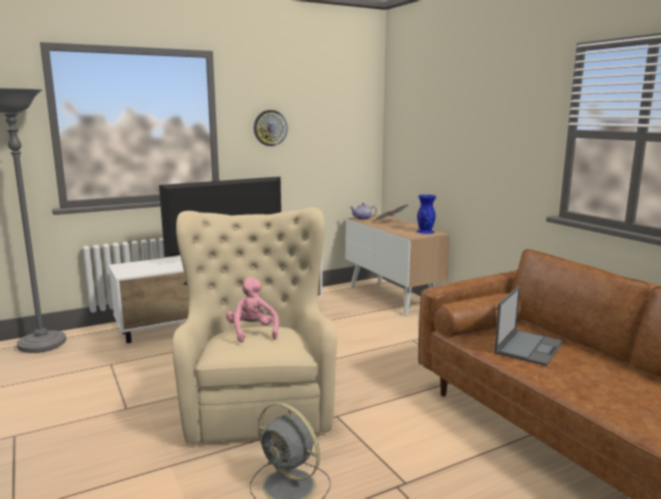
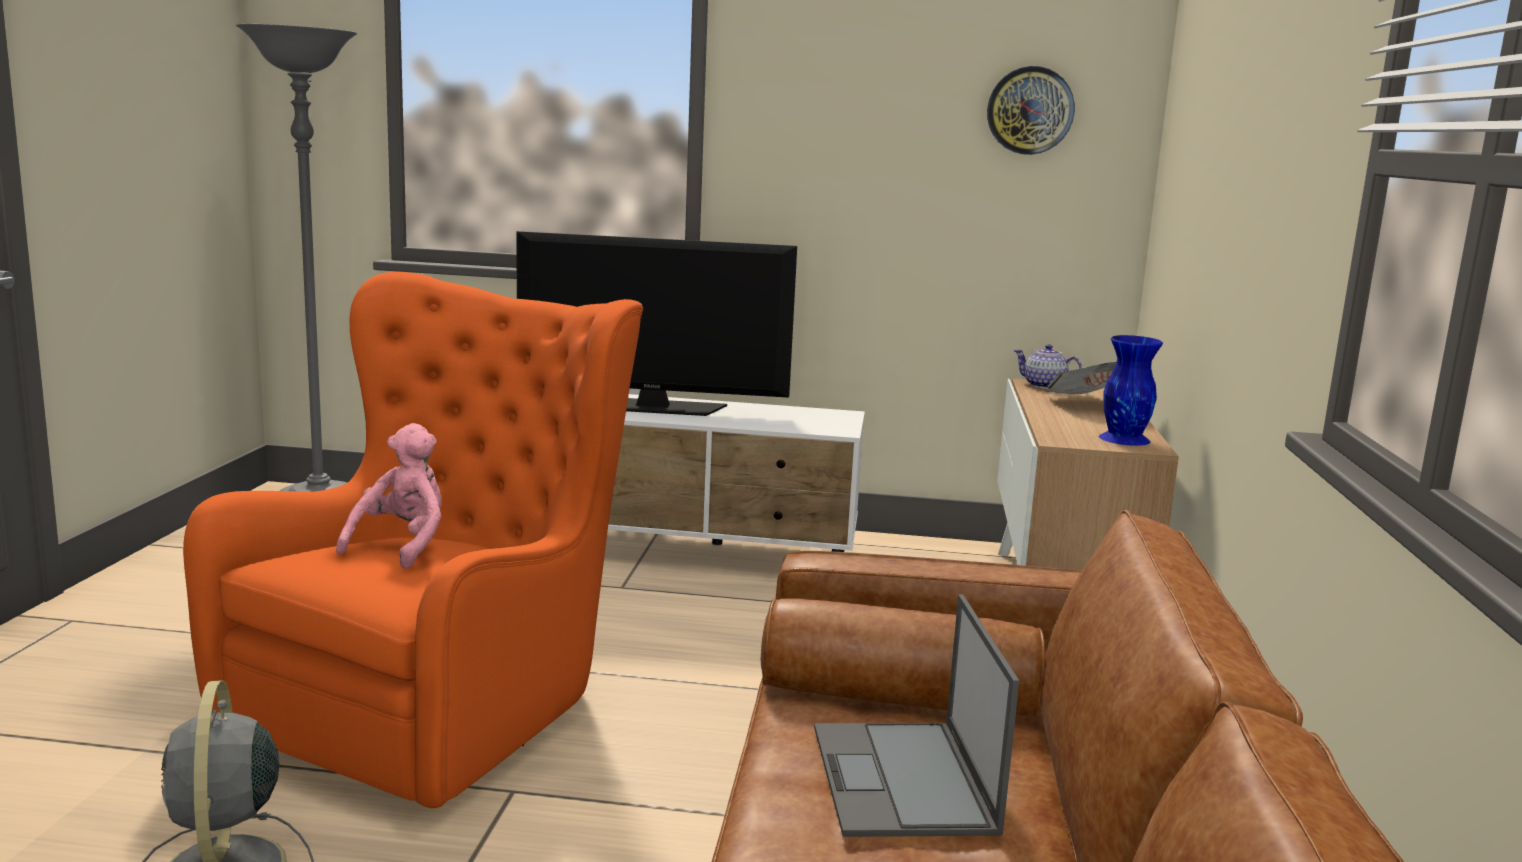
camera: 35 degrees right, 0 degrees up
beige armchair [172,207,337,443] -> orange armchair [183,272,643,808]
wall clock [254,110,288,146] -> wall clock moved to [987,66,1075,155]
laptop [494,286,563,366] -> laptop turned 105 degrees clockwise [814,594,1019,837]

